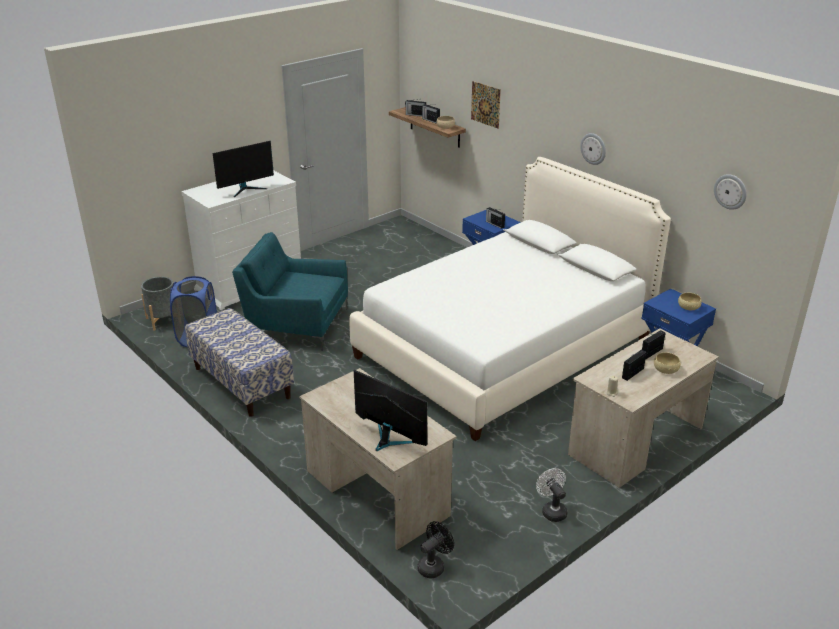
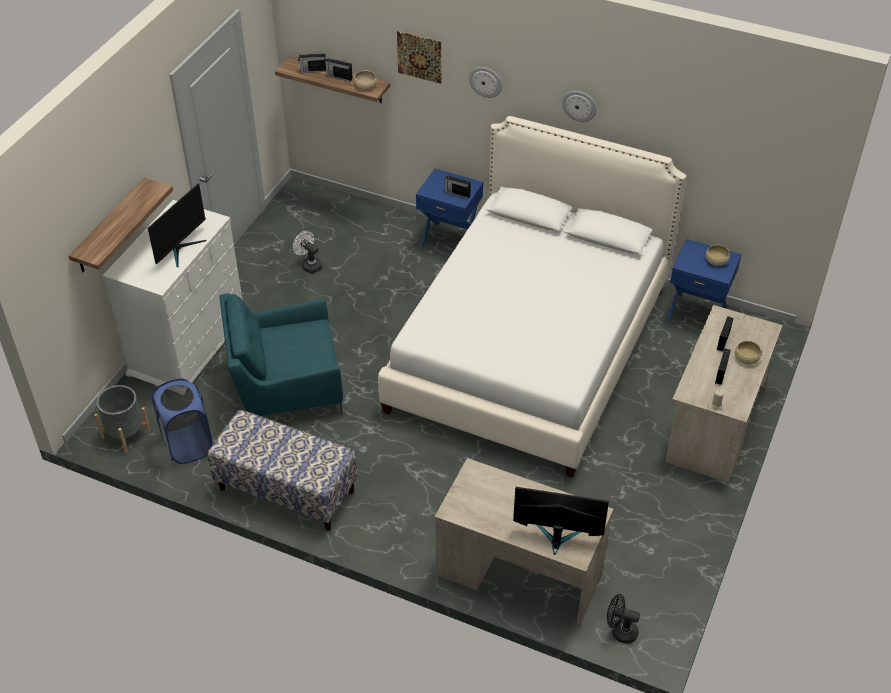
camera: 25 degrees left, 15 degrees up
black fan [417,521,454,578] -> black fan turned 90 degrees counterclockwise [607,594,640,644]
white fan [536,468,567,522] -> white fan moved to [293,231,322,273]
wall clock [714,174,747,210] -> wall clock moved to [469,67,502,98]
none -> shelf [69,178,173,272]

